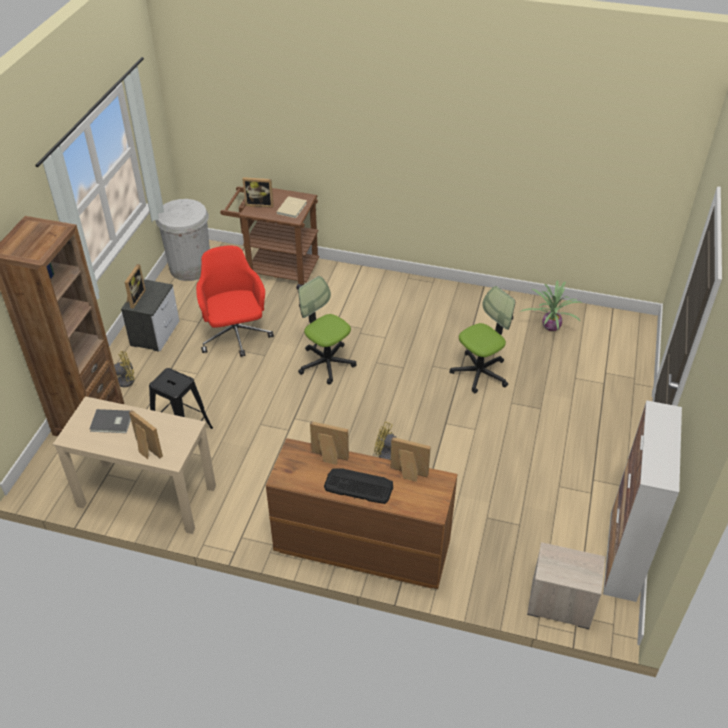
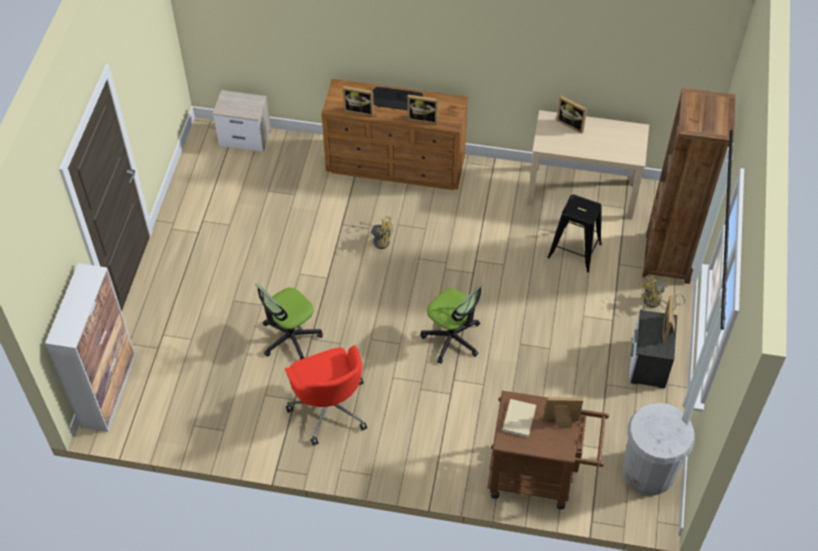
camera: 175 degrees right, 10 degrees up
grey book [89,409,131,433] -> none
red office chair [196,245,274,357] -> red office chair moved to [285,345,367,445]
potted plant [520,280,582,331] -> none
cabinet [603,400,682,602] -> cabinet moved to [45,263,136,432]

